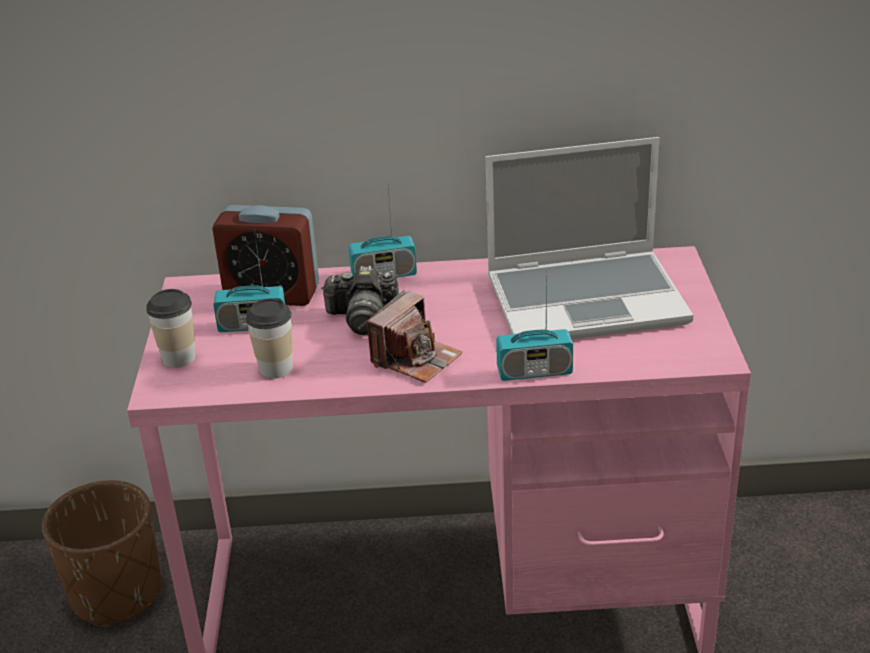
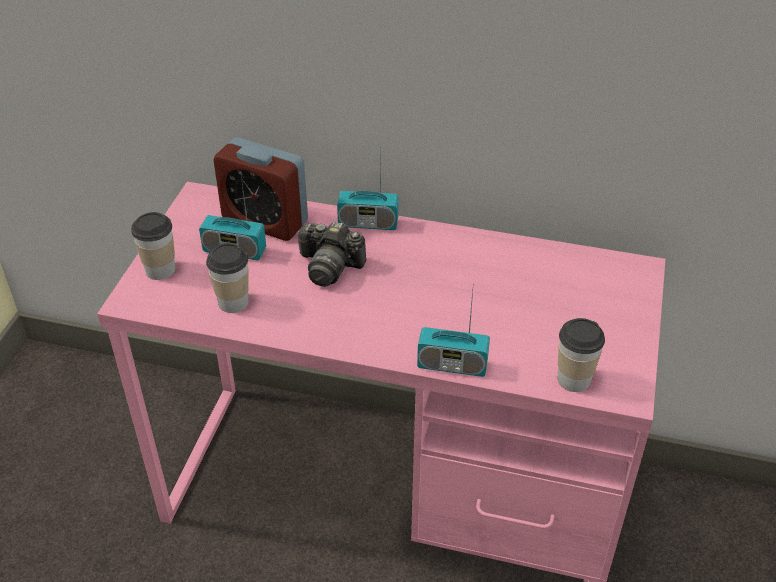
camera: 15 degrees right, 10 degrees up
brown planter [42,480,162,627] -> none
camera [367,290,463,383] -> none
laptop [486,137,693,340] -> none
none -> cup [558,318,605,392]

